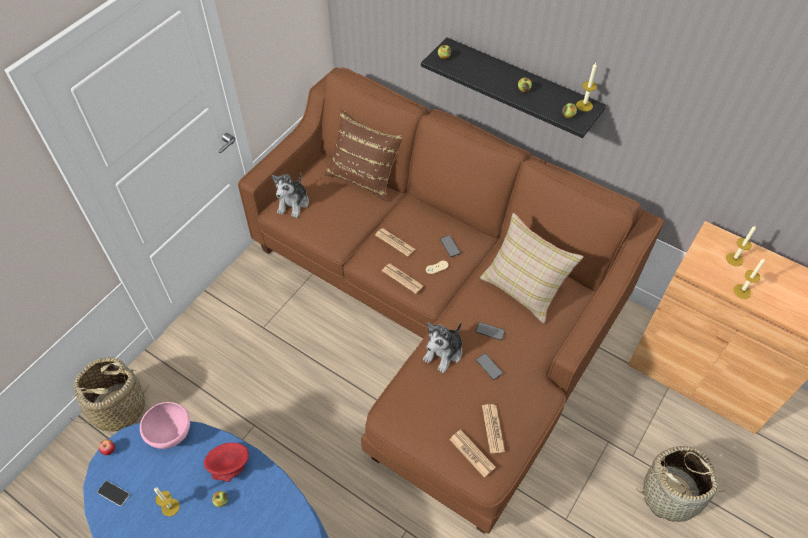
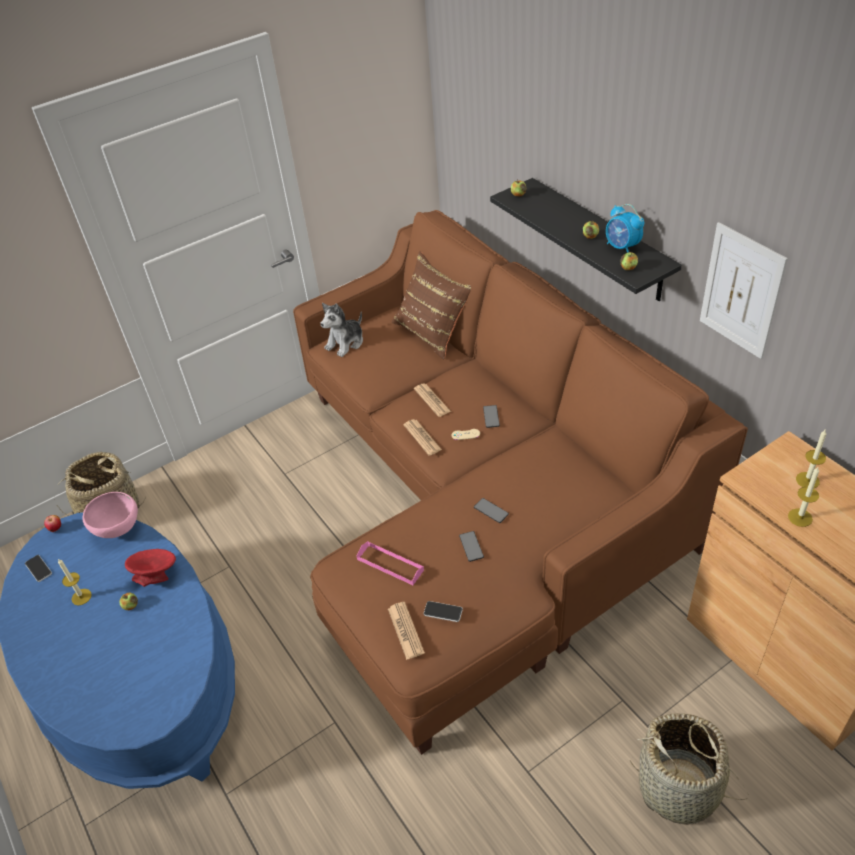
camera: 25 degrees right, 10 degrees down
plush toy [423,321,462,373] -> none
beige pillow [480,213,584,324] -> none
newspaper [482,404,505,453] -> phone [424,601,463,622]
candle [576,63,597,111] -> none
none -> pink tray [357,541,424,585]
none -> alarm clock [606,204,644,253]
none -> picture [700,222,788,359]

